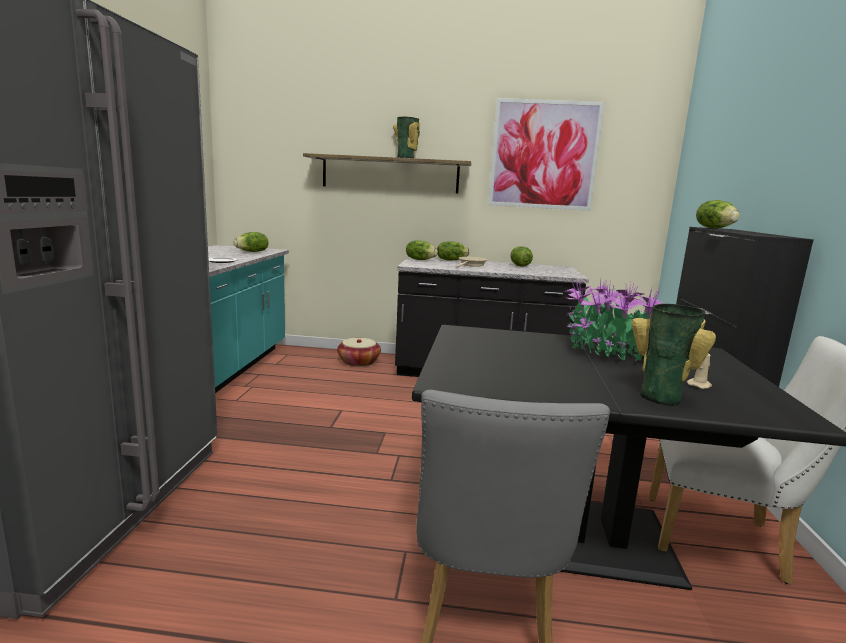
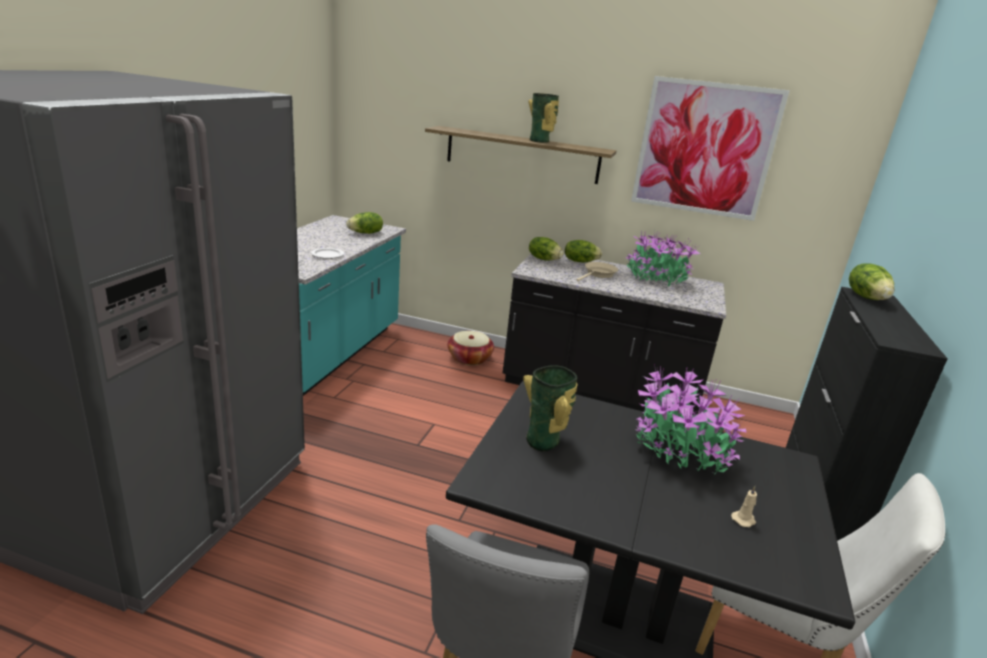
camera: 10 degrees right, 10 degrees up
lettuce [510,246,533,267] -> potted plant [626,230,701,286]
vase [631,304,716,406] -> vase moved to [523,365,578,451]

